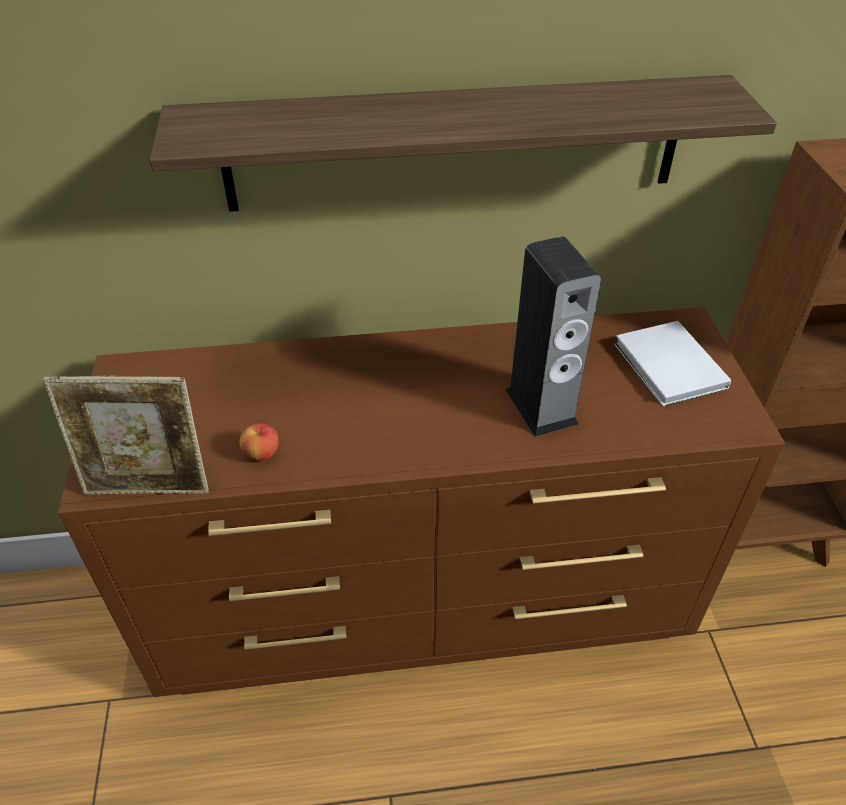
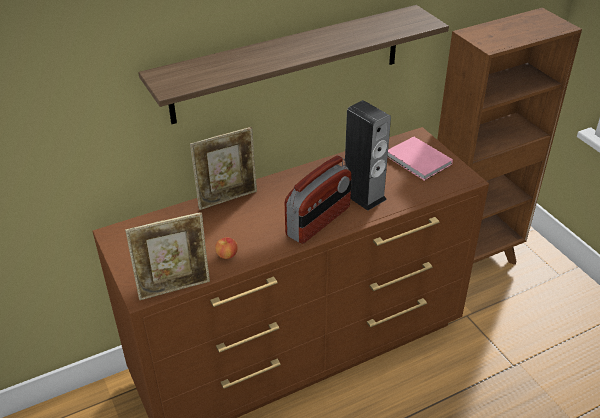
camera: 20 degrees left, 5 degrees down
white book [614,321,731,406] -> pink book [388,136,453,181]
none -> picture frame [190,127,257,210]
none -> radio [285,155,352,244]

